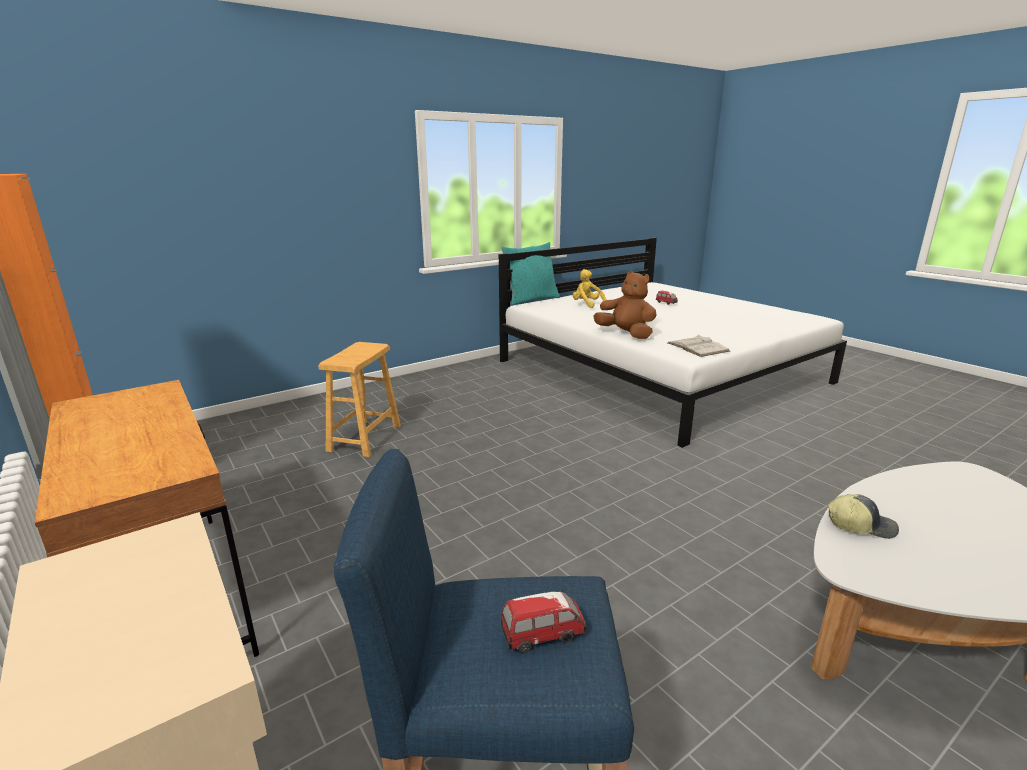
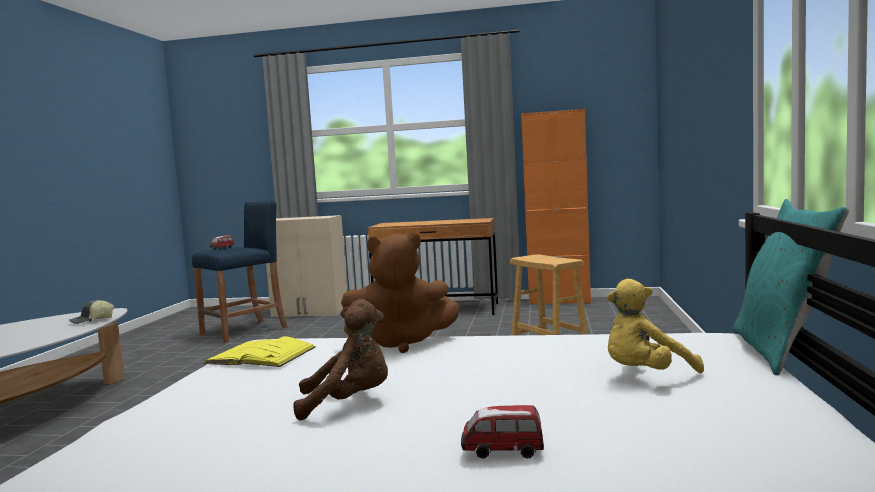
camera: 135 degrees right, 15 degrees down
yellow plush toy [573,269,607,308] -> yellow plush toy turned 150 degrees clockwise [607,279,704,373]
white book [668,335,730,357] -> yellow book [203,336,316,367]
none -> brown plush toy [293,299,388,421]

